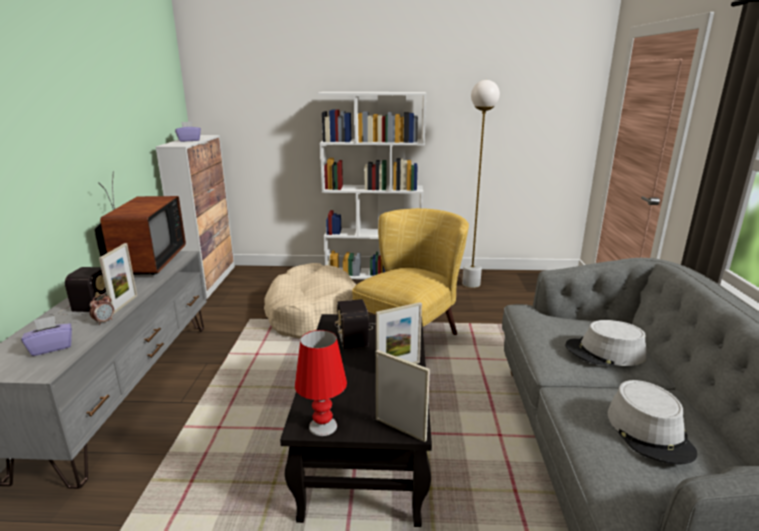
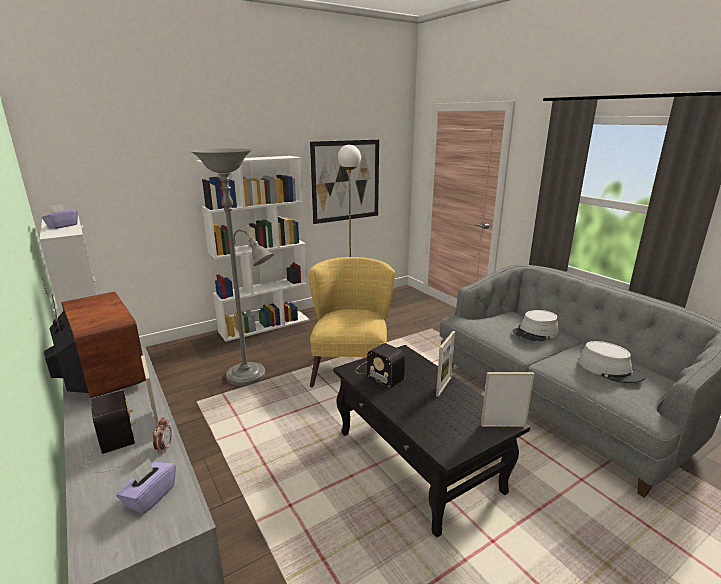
camera: 35 degrees left, 0 degrees up
beige dog bed [264,263,357,339] -> grey floor lamp [190,148,274,386]
red table lamp [295,330,347,436] -> none
none -> picture [310,140,379,224]

